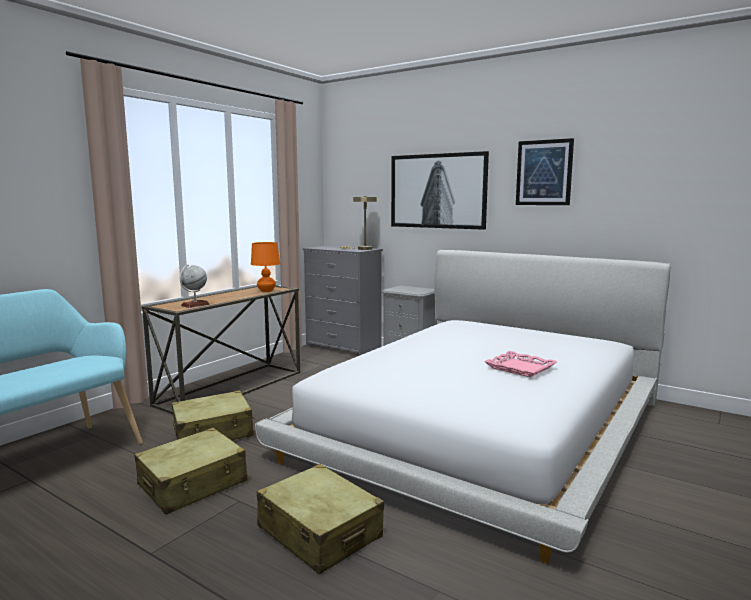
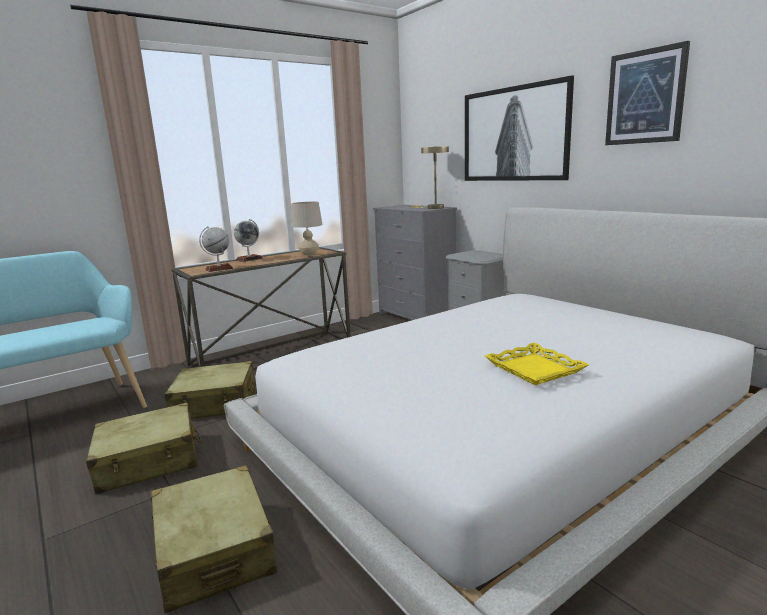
camera: 20 degrees right, 5 degrees up
orange table lamp [251,242,280,292] -> beige table lamp [291,202,323,256]
pink tray [484,351,557,377] -> yellow tray [485,343,589,385]
none -> globe [234,219,263,262]

